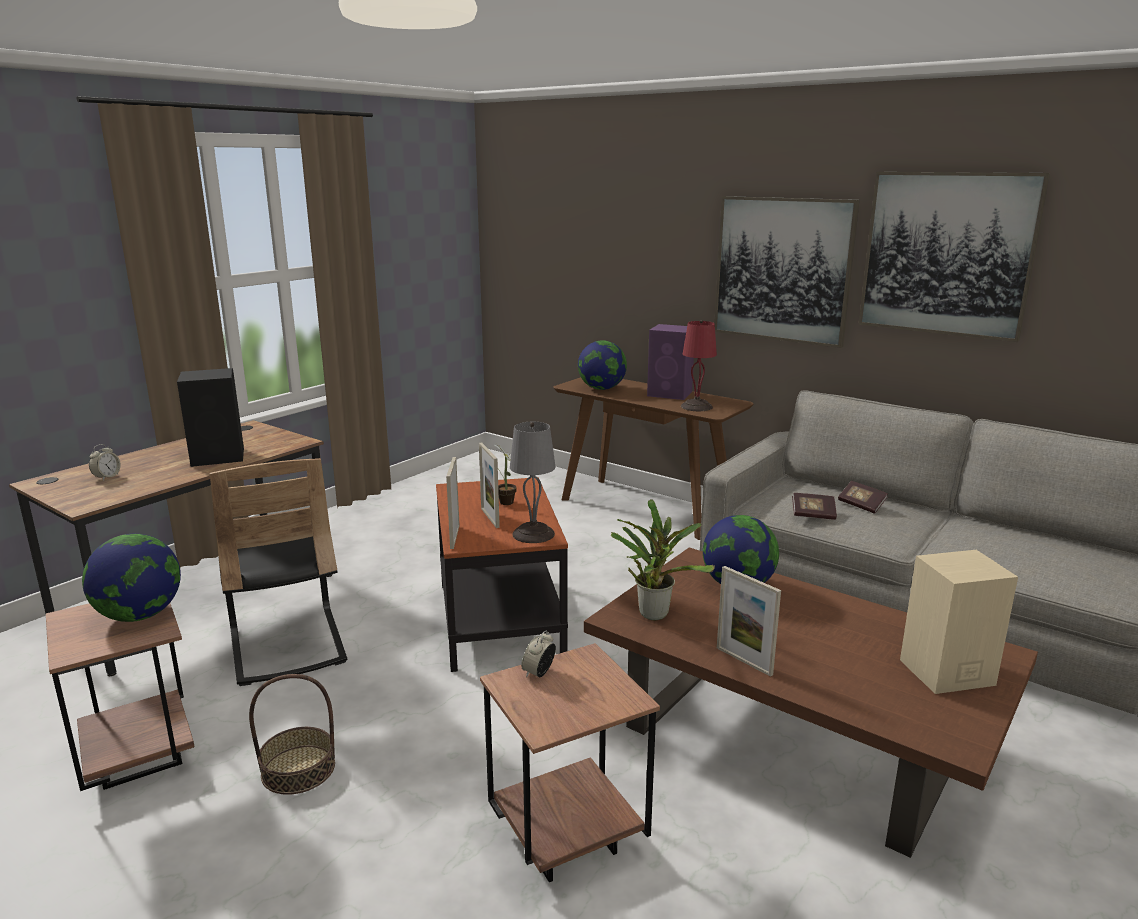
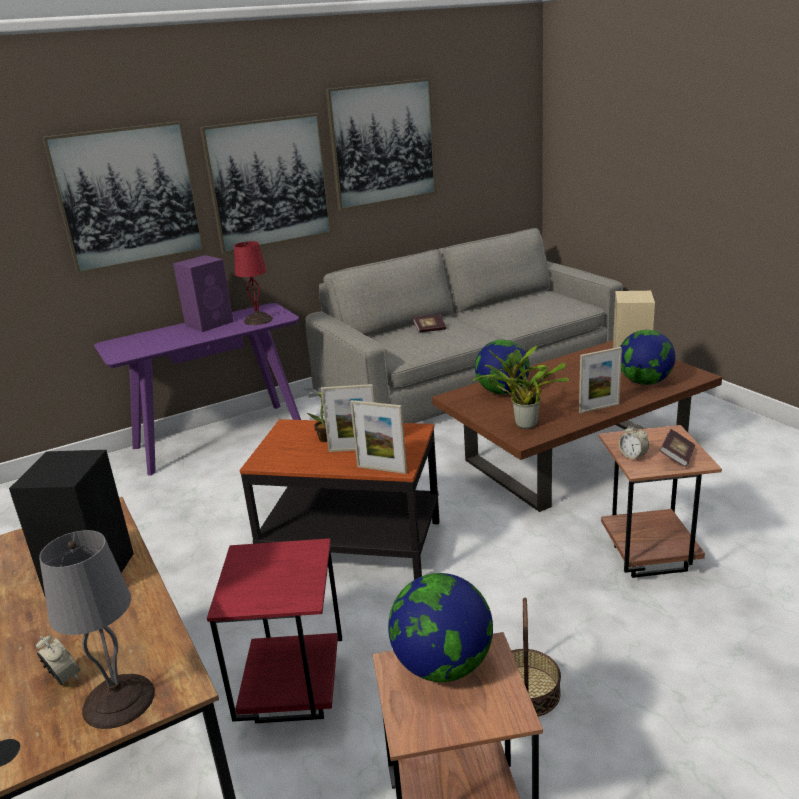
camera: 65 degrees left, 5 degrees up
black chair [210,458,347,686] -> red side table [207,538,342,723]
grey table lamp [510,422,556,543] -> grey table lamp moved to [39,530,155,729]
brown console table [554,377,754,540] -> purple console table [94,303,301,476]
globe [578,340,627,390] -> globe moved to [620,330,675,385]
book [792,493,837,520] -> book moved to [660,429,695,467]
none -> picture [43,121,205,274]

